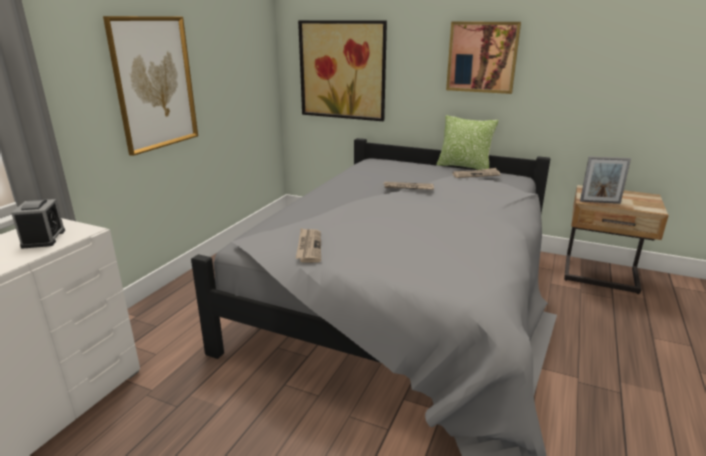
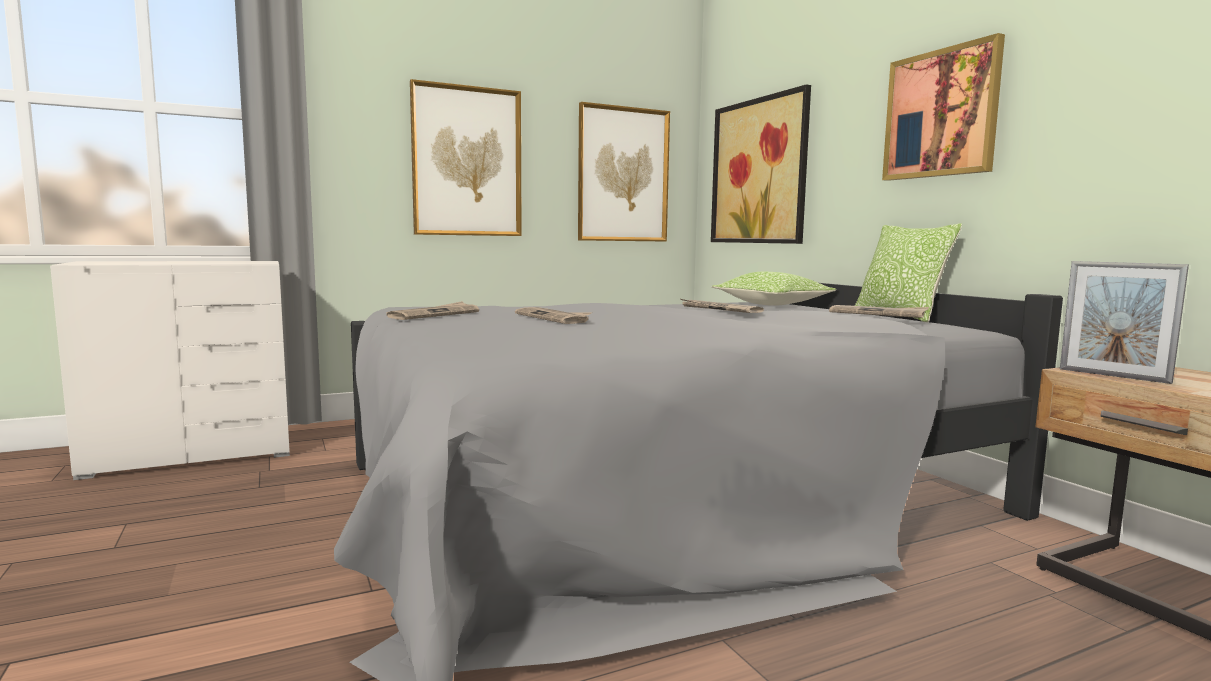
camera: 40 degrees right, 15 degrees down
alarm clock [11,199,65,249] -> none
none -> newspaper [515,307,591,324]
none -> picture [578,102,670,242]
none -> pillow [712,272,837,306]

